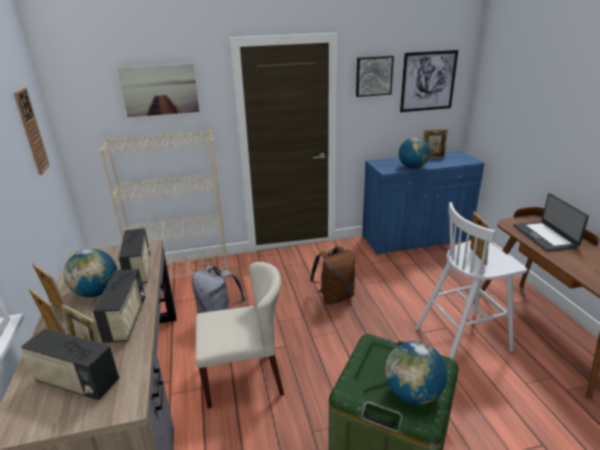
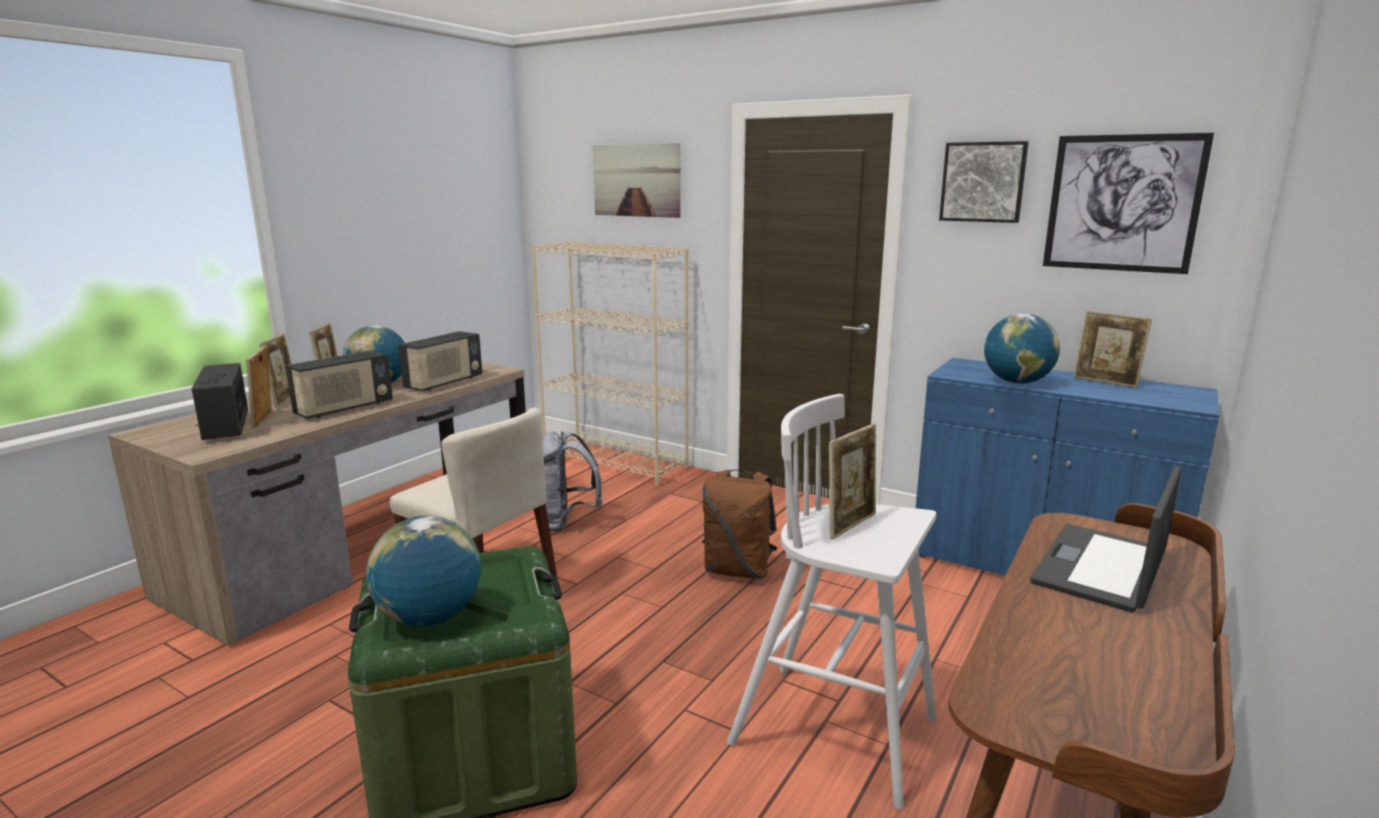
camera: 45 degrees right, 10 degrees down
wall clock [14,88,50,175] -> none

